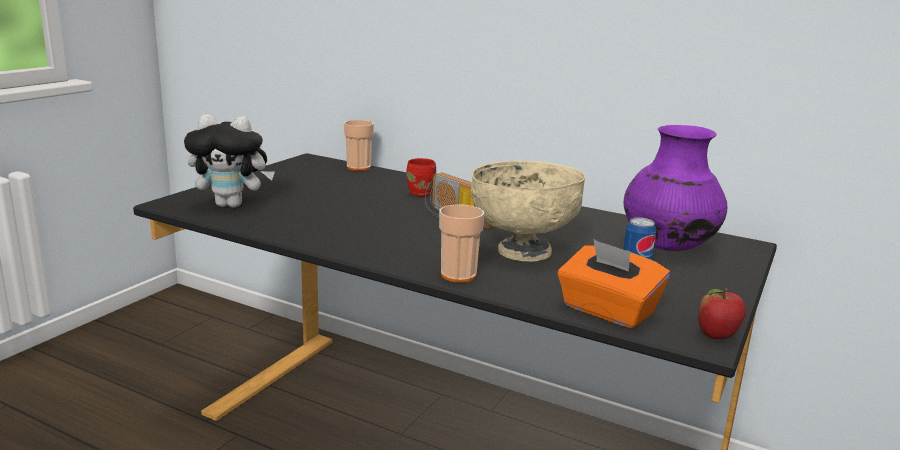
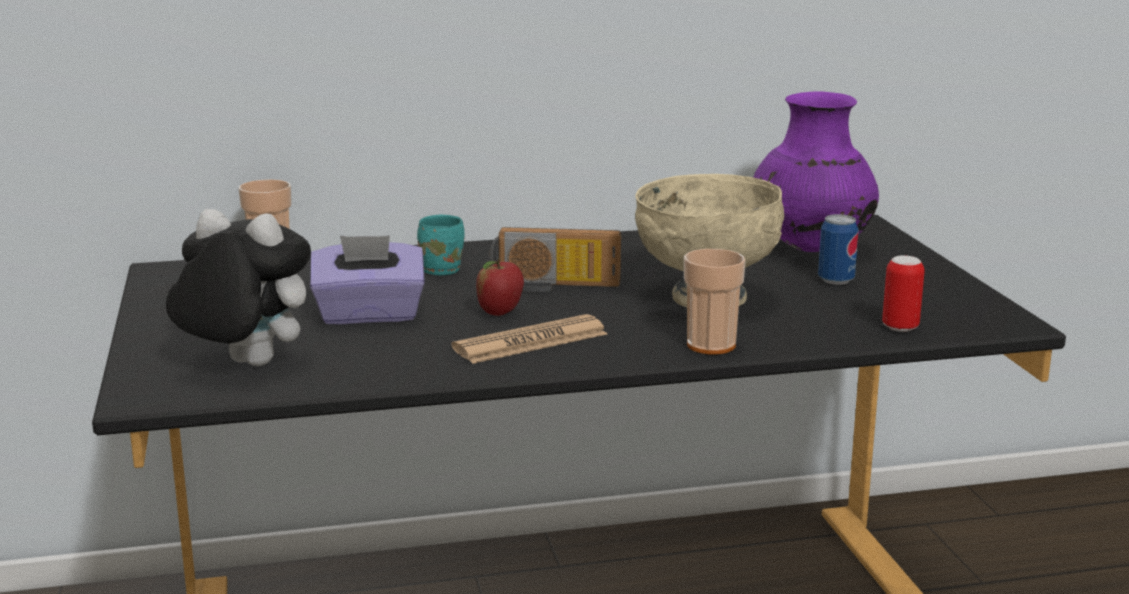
camera: 40 degrees left, 0 degrees up
plush toy [184,114,275,208] -> plush toy turned 120 degrees counterclockwise [166,209,311,366]
red mug [406,158,436,197] -> turquoise mug [417,215,465,275]
orange tissue box [558,239,670,329] -> can [882,255,925,332]
apple [698,288,746,339] -> apple moved to [476,257,524,316]
none -> purple tissue box [310,235,425,325]
none -> newspaper [451,314,607,364]

